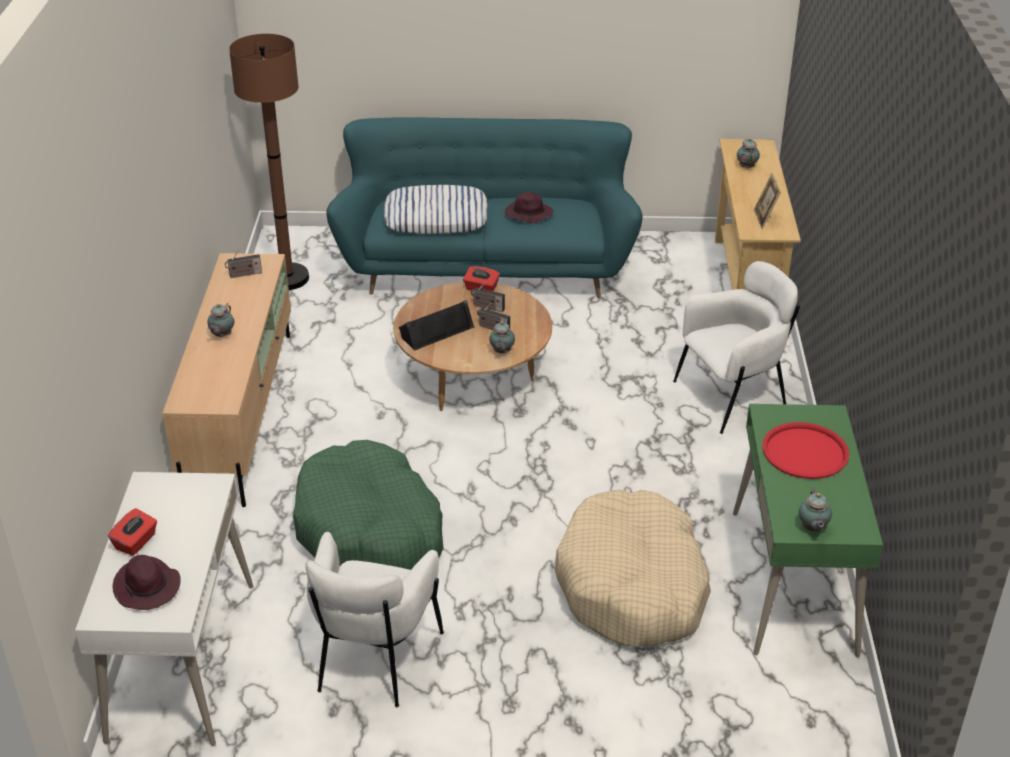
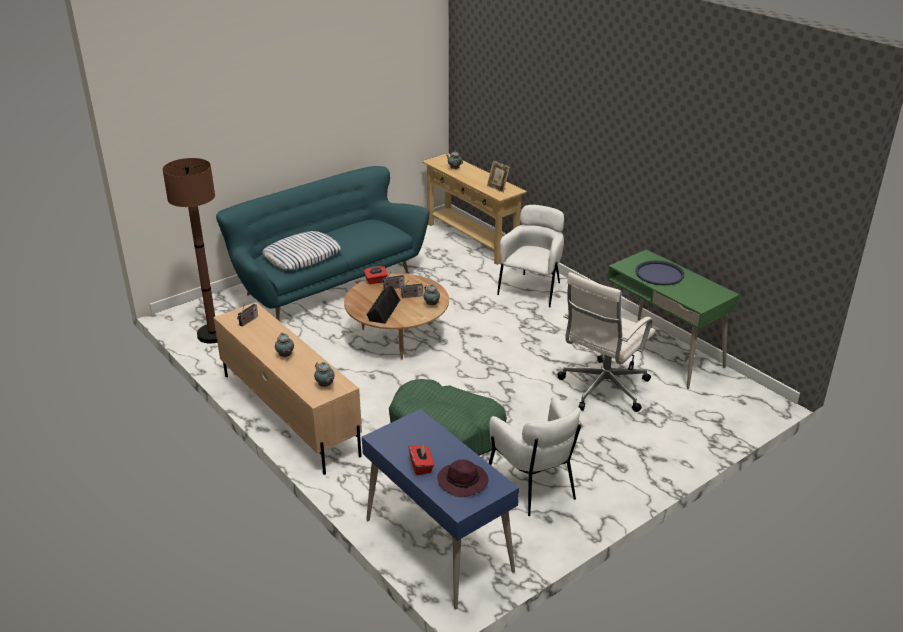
camera: 40 degrees left, 5 degrees down
white desk [75,472,253,746] -> blue desk [362,409,519,609]
purple hat [505,192,553,224] -> none
beige dog bed [555,489,711,646] -> white office chair [557,272,656,412]
red tray [762,422,849,479] -> blue tray [635,260,685,286]
teapot [799,488,832,532] -> teapot moved to [314,362,335,387]

